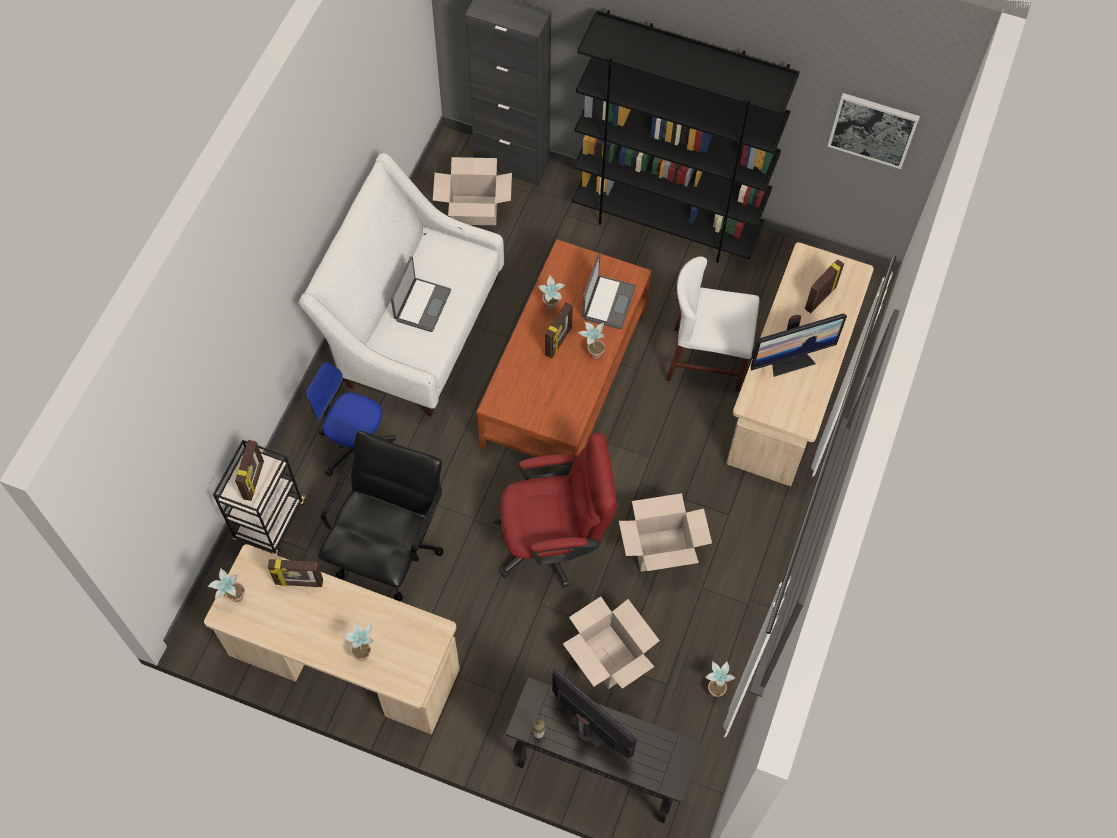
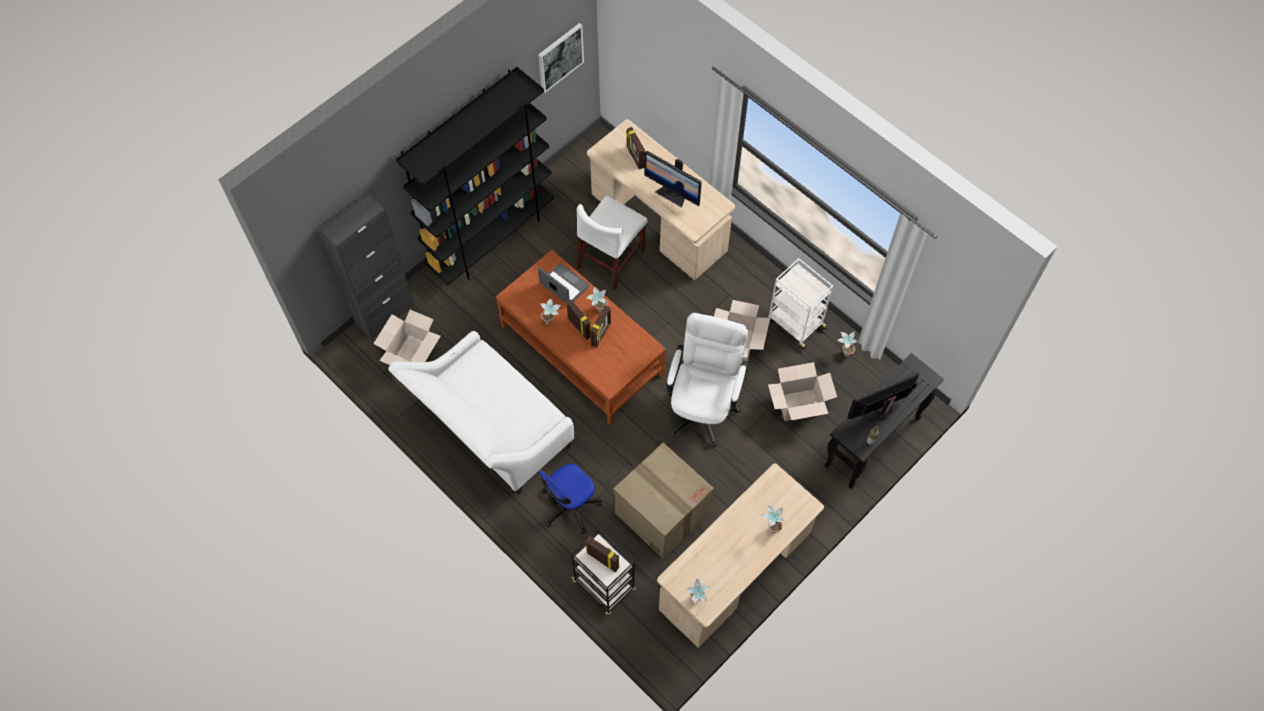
camera: 65 degrees left, 0 degrees up
picture frame [268,559,323,587] -> picture frame moved to [590,305,611,348]
black office chair [318,431,443,601] -> cardboard box [613,443,714,559]
laptop [391,256,451,332] -> none
red office chair [493,432,617,588] -> white office chair [667,313,748,448]
monitor [751,313,847,377] -> monitor turned 120 degrees clockwise [644,151,702,208]
none -> white cart [767,258,833,351]

